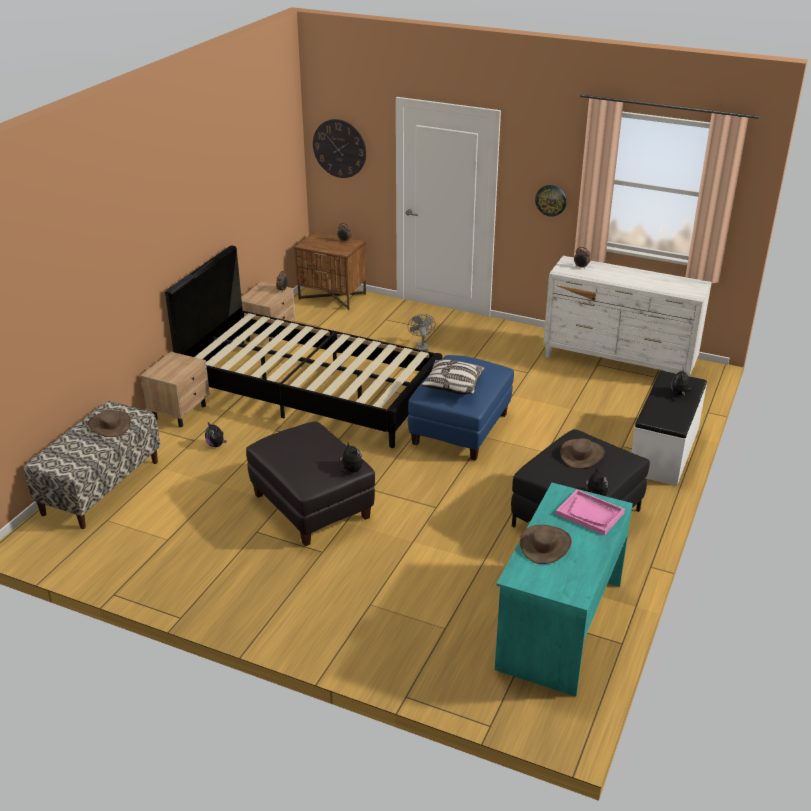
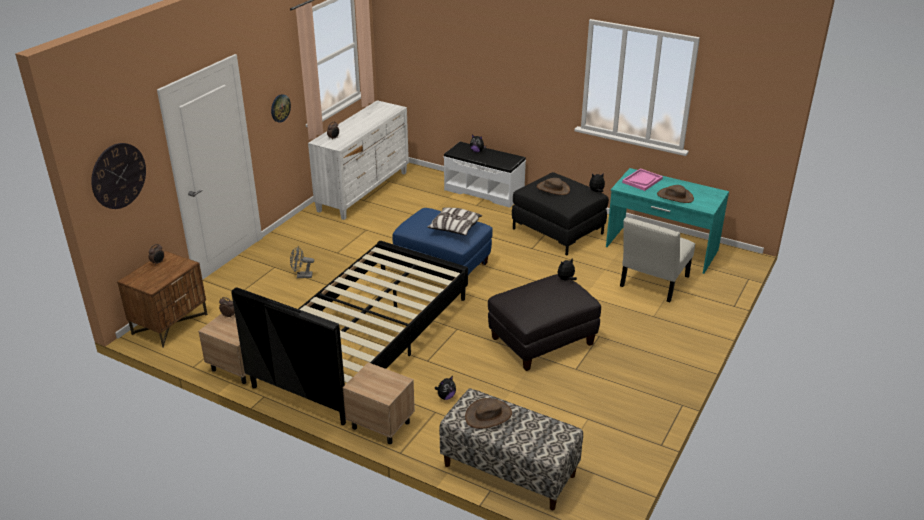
camera: 85 degrees left, 0 degrees up
none -> white chair [620,217,695,302]

